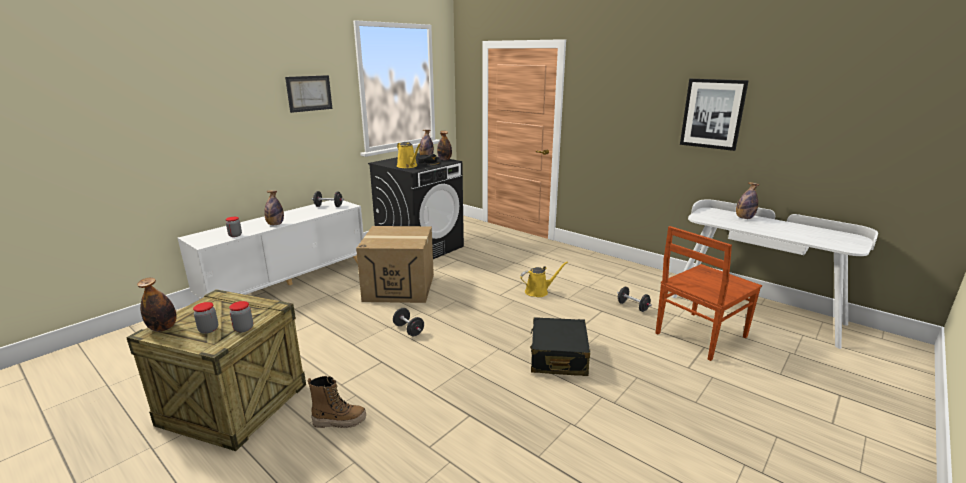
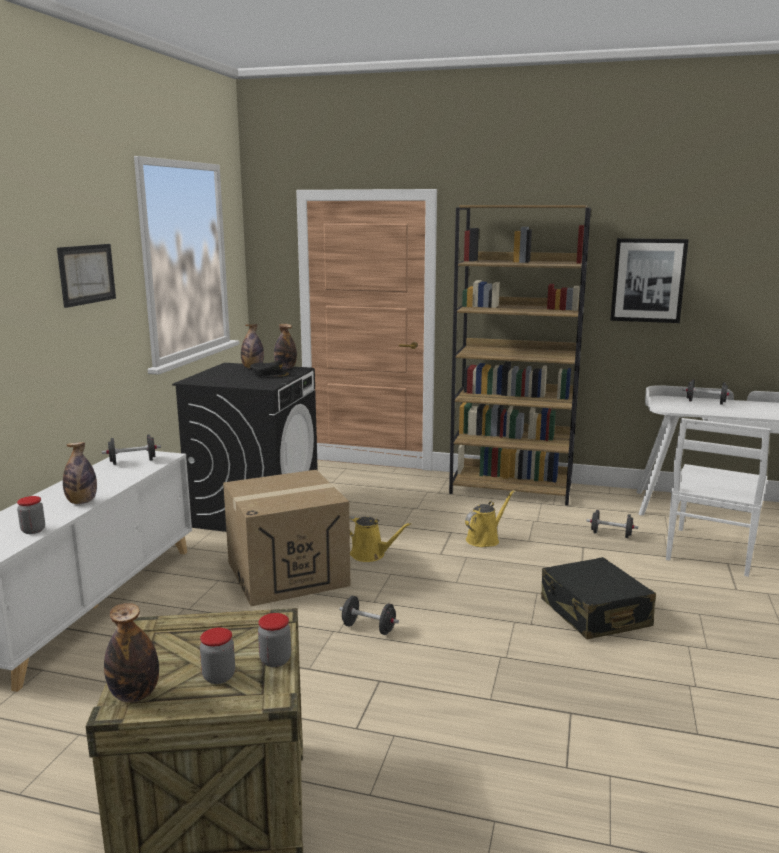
camera: 25 degrees left, 5 degrees down
boot [308,376,366,428] -> none
yellow watering can [397,142,421,168] -> yellow watering can moved to [349,516,411,562]
brown chair [656,226,762,361] -> white chair [666,418,770,577]
bottle [736,182,759,219] -> black dumbbell [682,379,733,405]
none -> brown bookcase [449,205,591,506]

